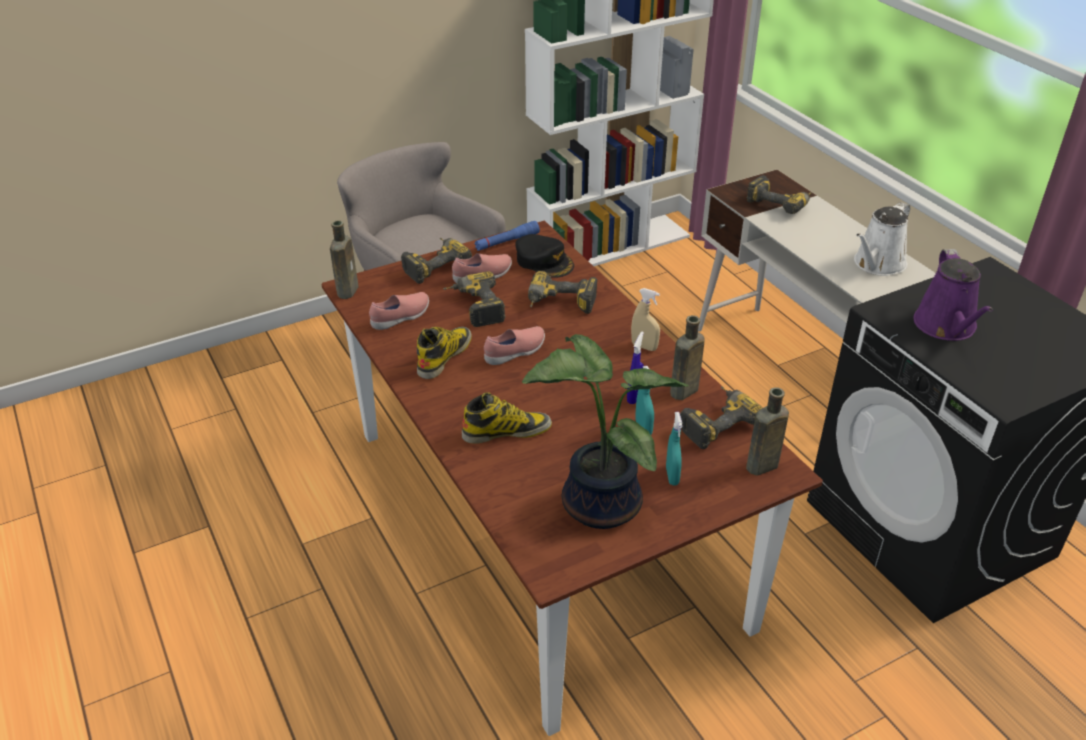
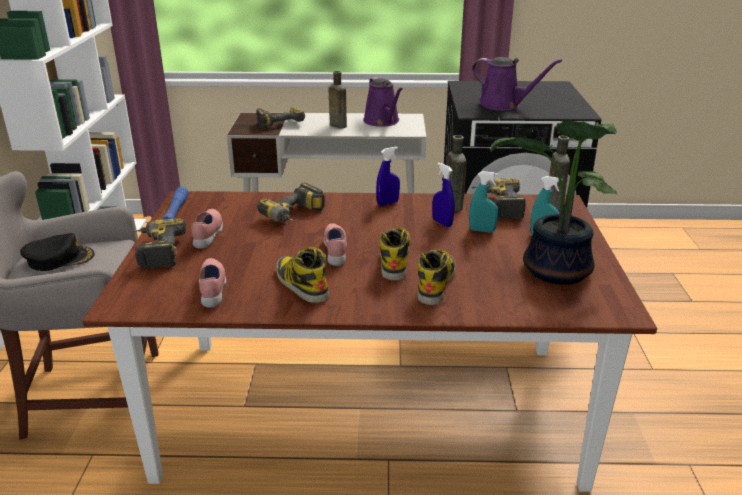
camera: 60 degrees left, 10 degrees down
brown bottle [330,220,359,299] -> brown bottle moved to [329,71,347,128]
power drill [443,271,506,327] -> none
black cap [515,234,574,278] -> black cap moved to [20,233,95,271]
beige spray bottle [631,288,660,351] -> blue spray bottle [376,147,400,206]
white watering can [854,202,910,276] -> purple watering can [363,77,403,127]
none -> boot [380,227,411,281]

